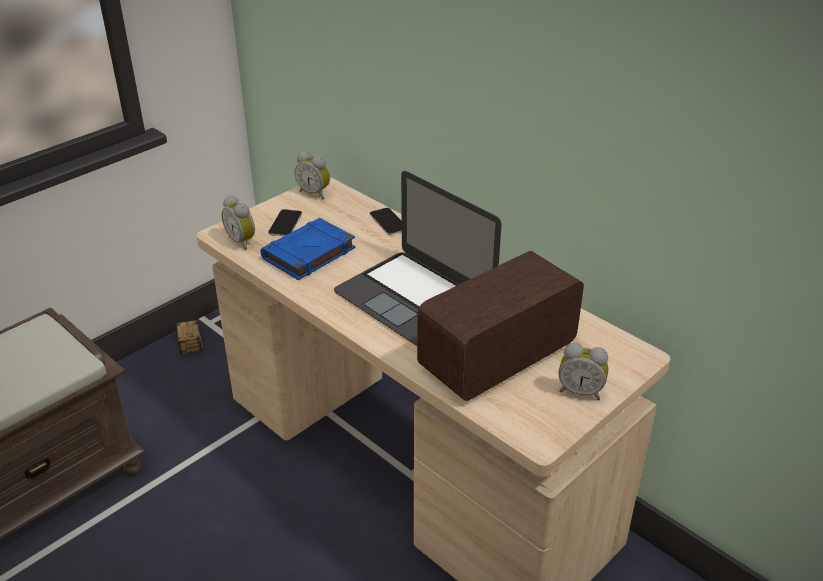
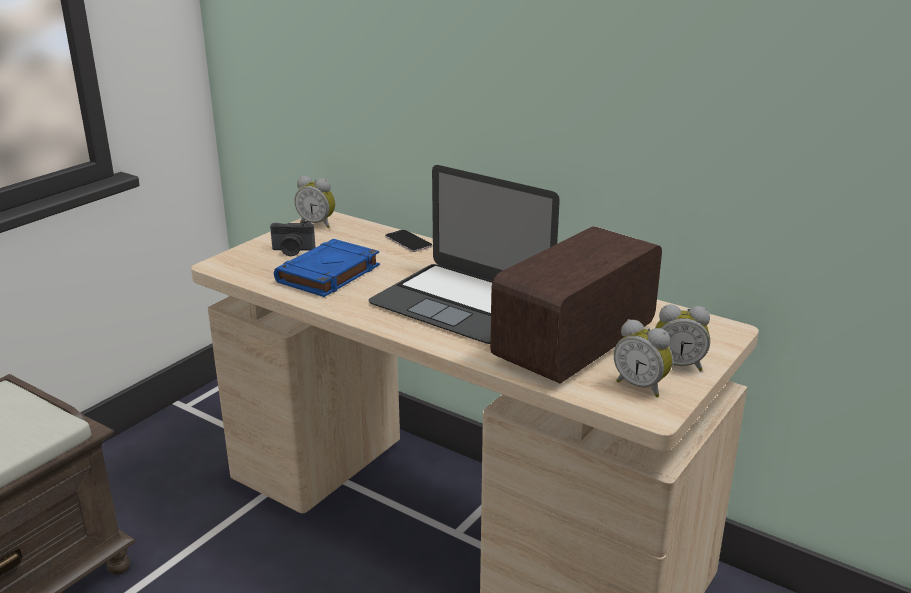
camera: 10 degrees left, 10 degrees down
storage box [175,320,203,354] -> none
alarm clock [221,196,255,250] -> alarm clock moved to [614,319,673,397]
phone [268,209,302,236] -> camera [270,221,315,256]

